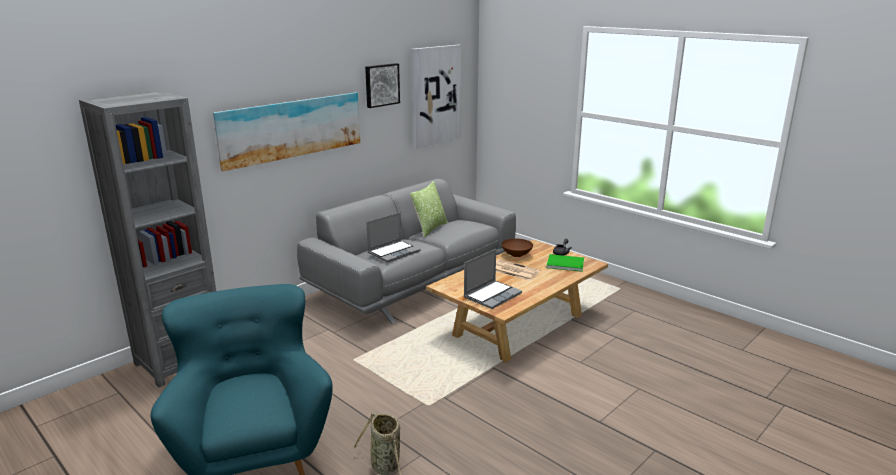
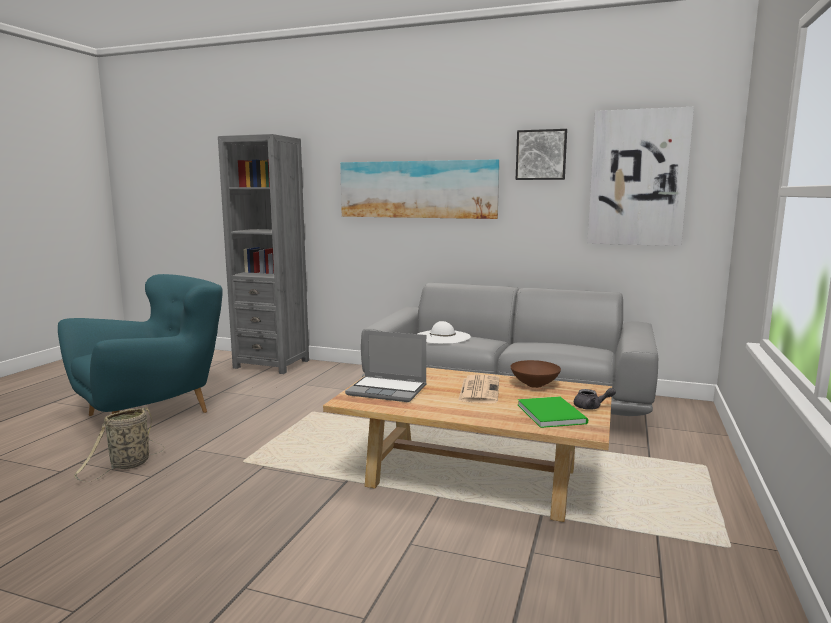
camera: 65 degrees right, 10 degrees down
laptop [366,212,421,262] -> white hat [417,321,471,344]
pillow [410,181,448,237] -> none

